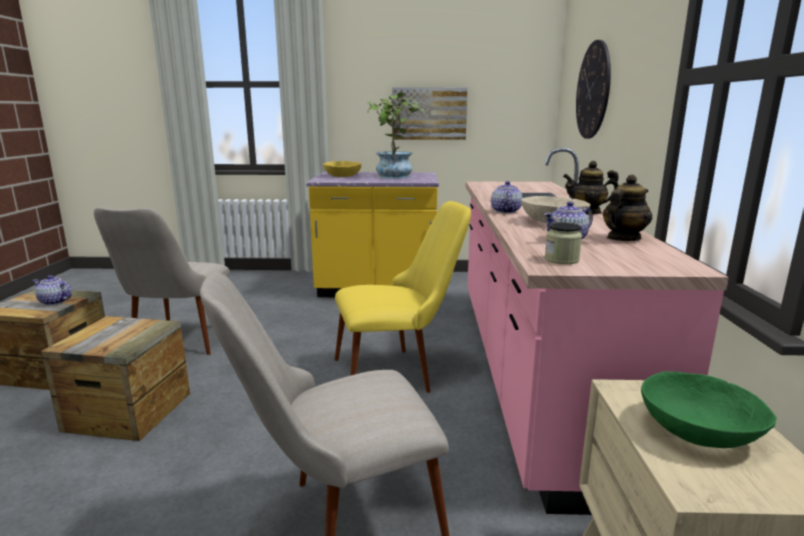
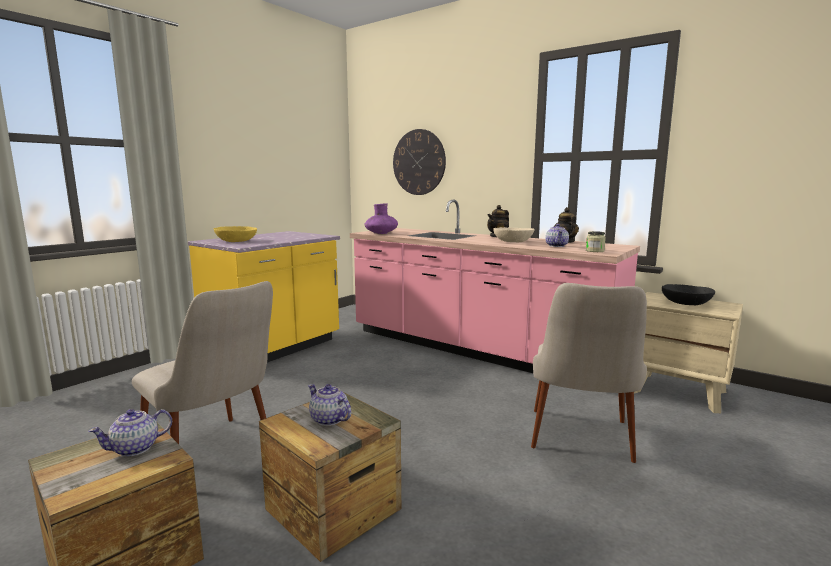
camera: 55 degrees left, 5 degrees down
yellow chair [335,201,471,393] -> none
potted plant [367,92,425,179] -> none
picture [392,87,468,140] -> none
teapot [491,181,523,213] -> teapot moved to [308,384,351,426]
green bowl [641,371,776,448] -> black bowl [662,284,715,306]
none -> purple vase [364,203,398,234]

